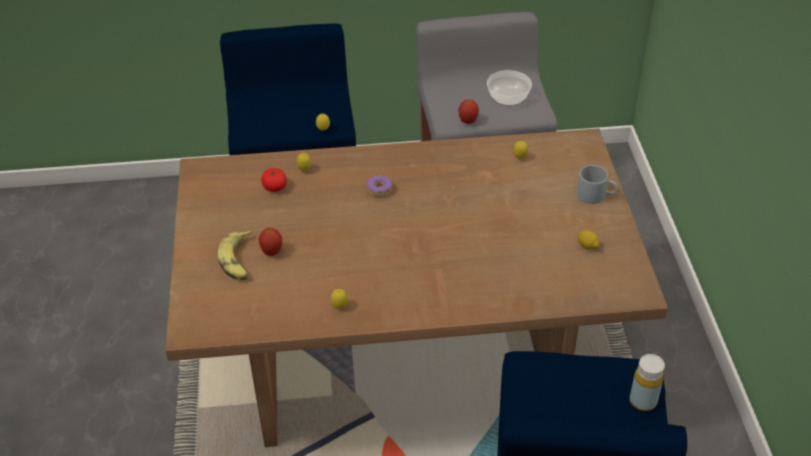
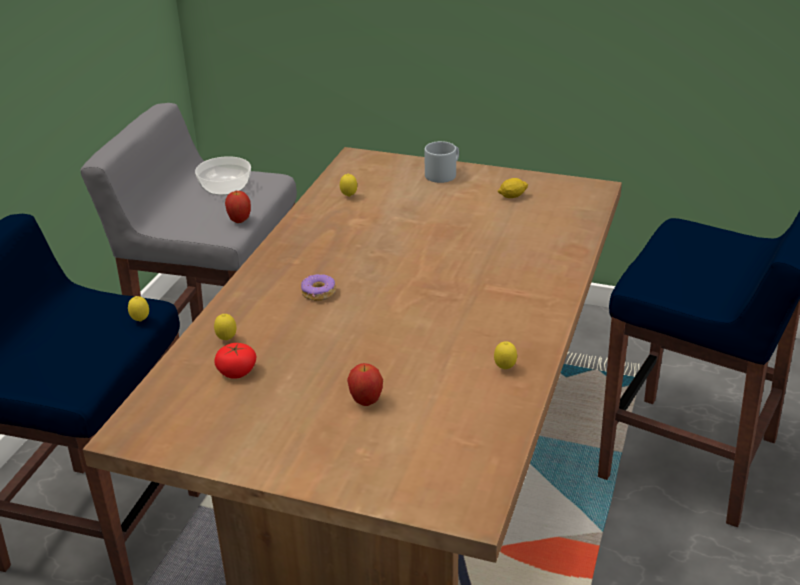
camera: 65 degrees left, 10 degrees down
banana [218,230,252,280] -> none
yellow bottle [630,354,665,411] -> none

